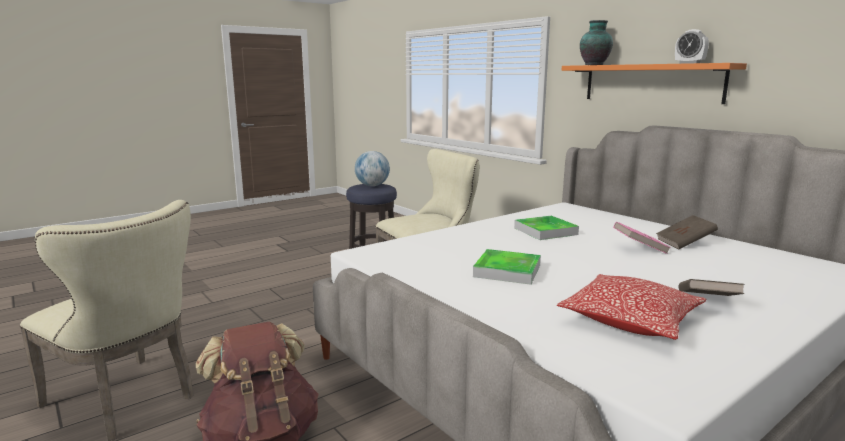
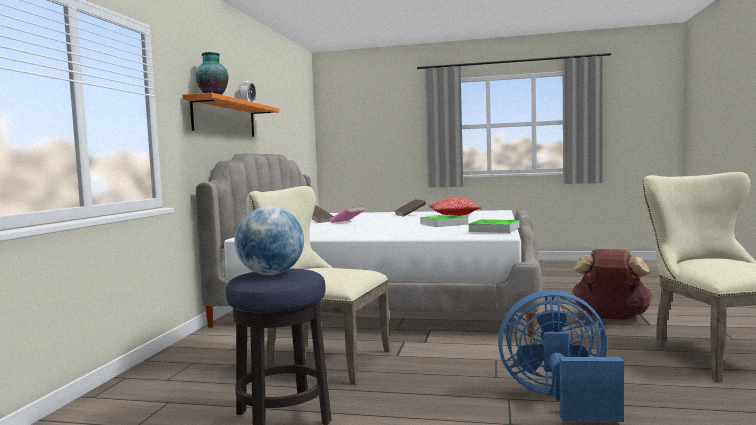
camera: 130 degrees left, 10 degrees down
tray [514,215,579,240] -> tray moved to [469,219,519,233]
none -> blue fan [498,290,624,422]

